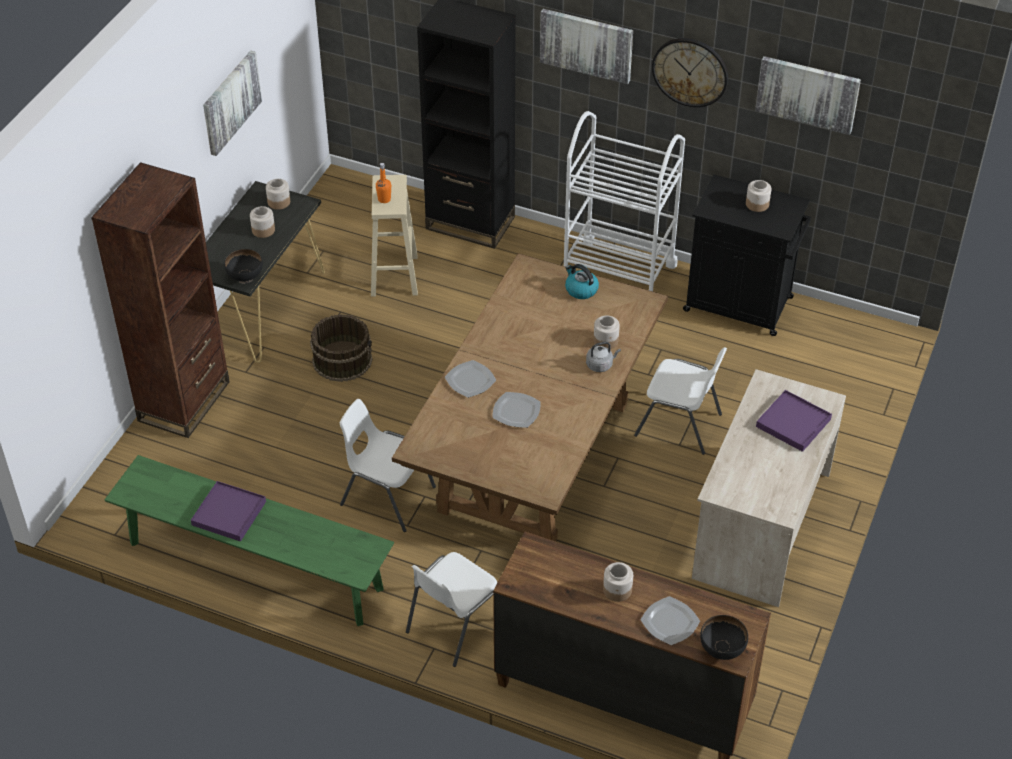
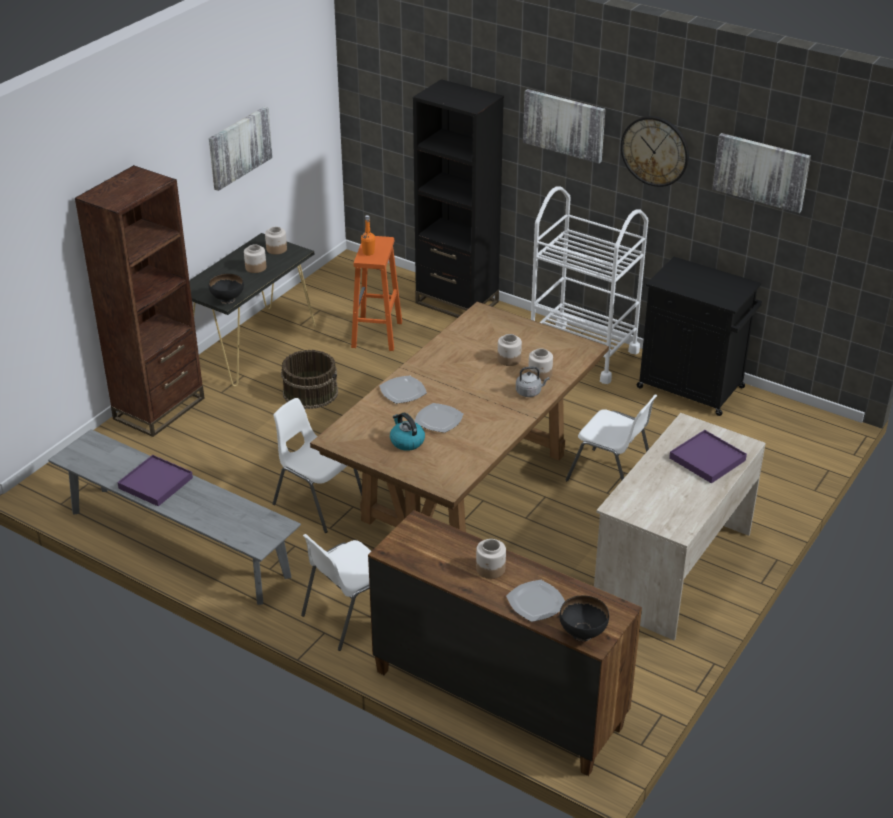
camera: 10 degrees right, 10 degrees down
green bench [104,455,394,626] -> grey bench [48,429,301,605]
beige stool [371,175,418,297] -> orange stool [351,236,402,351]
kettle [565,264,599,299] -> kettle moved to [390,413,425,451]
jar [746,180,771,212] -> jar moved to [497,334,522,366]

